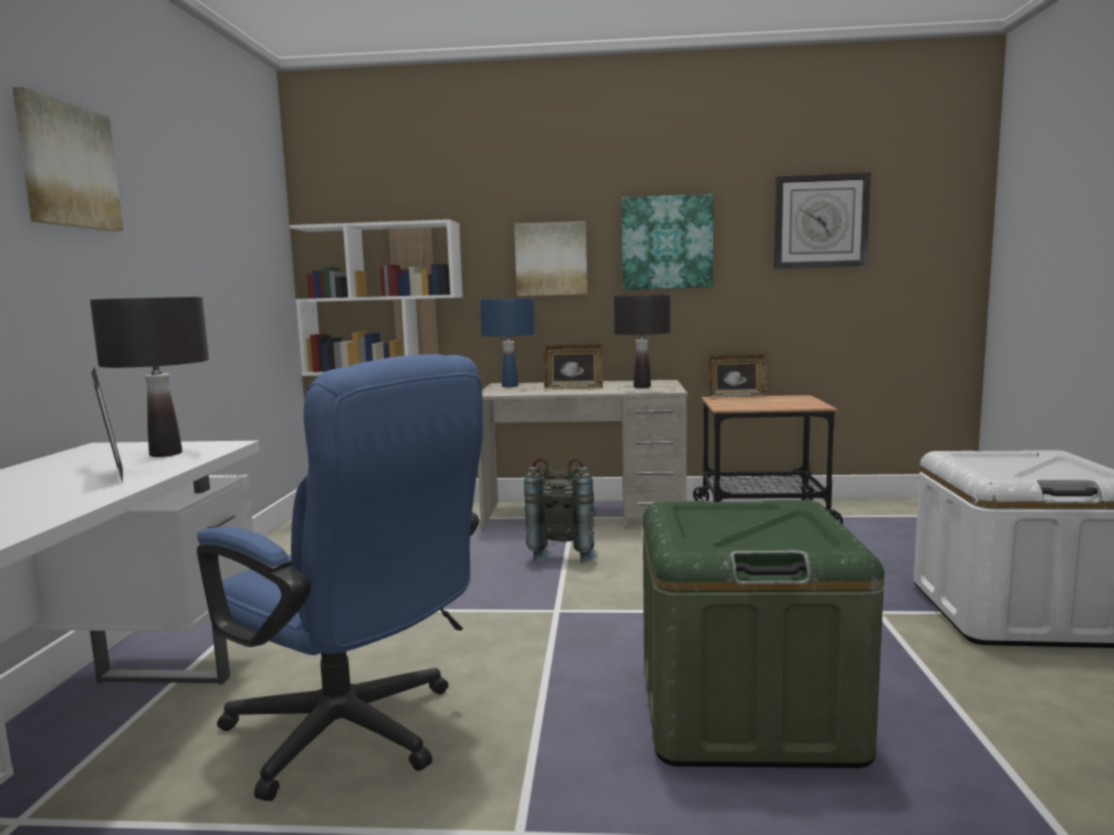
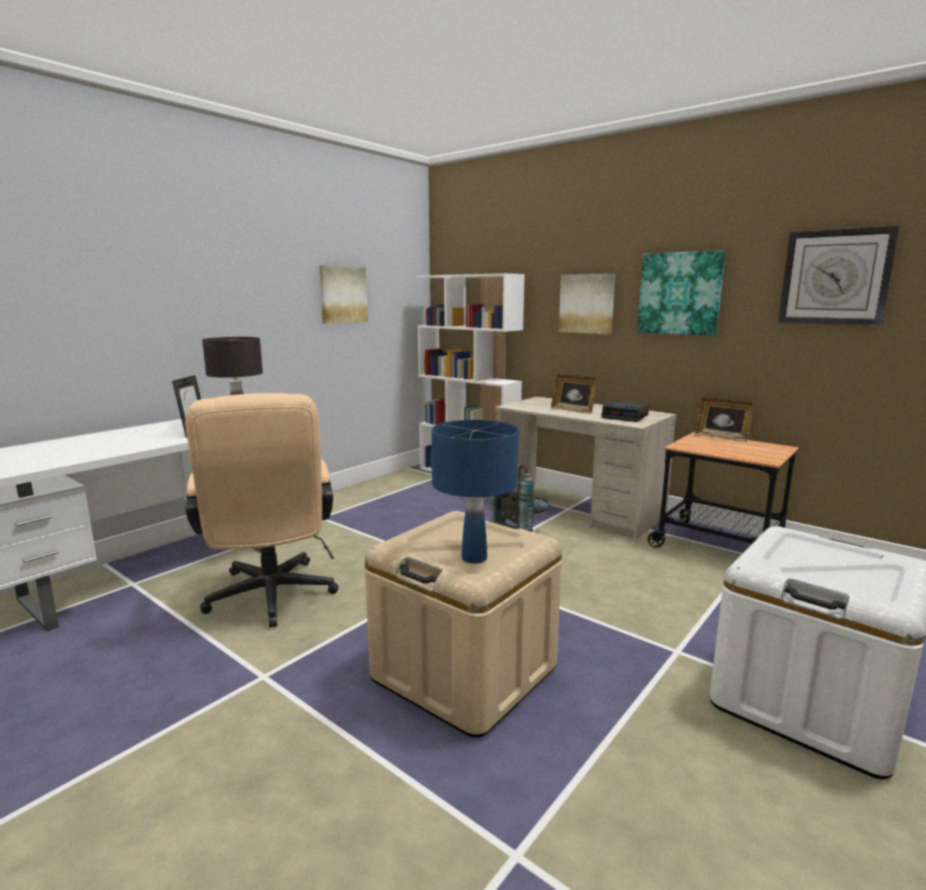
camera: 35 degrees right, 5 degrees up
picture [12,87,123,232] -> picture moved to [319,265,368,324]
blue office chair [197,354,483,801] -> beige office chair [185,393,338,628]
blue table lamp [479,298,535,387] -> blue table lamp moved to [431,420,519,564]
black table lamp [613,295,671,388] -> alarm clock [601,401,649,422]
green storage box [643,500,884,768] -> beige storage box [365,511,562,738]

